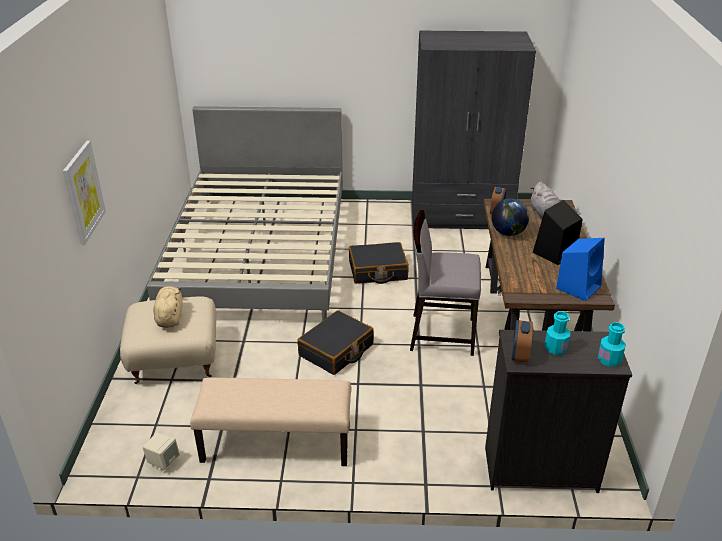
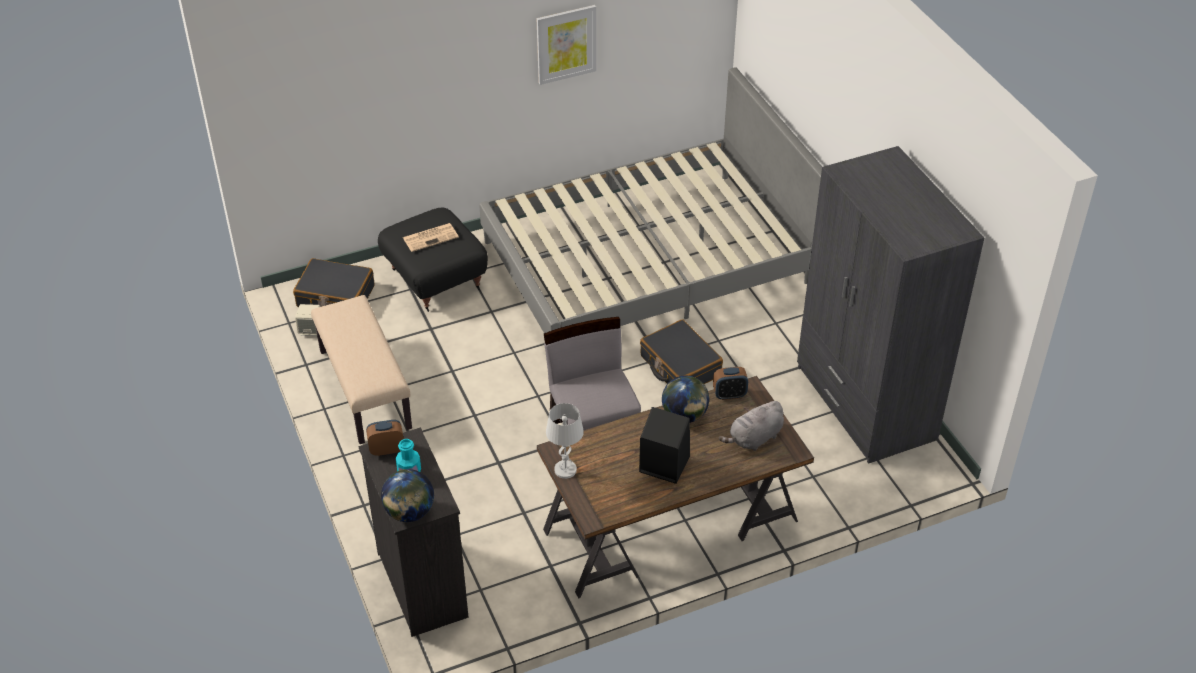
camera: 65 degrees right, 10 degrees up
picture [63,141,106,245] -> picture moved to [537,5,596,85]
beige ottoman [120,297,216,384] -> black ottoman [378,207,488,312]
beige plush toy [153,286,183,328] -> newspaper [402,223,459,252]
black suitcase [297,310,374,375] -> black suitcase moved to [293,258,374,307]
blue speaker [556,238,605,301] -> none
turquoise bottle [598,322,626,367] -> globe [381,469,434,522]
none -> white table lamp [546,403,584,479]

